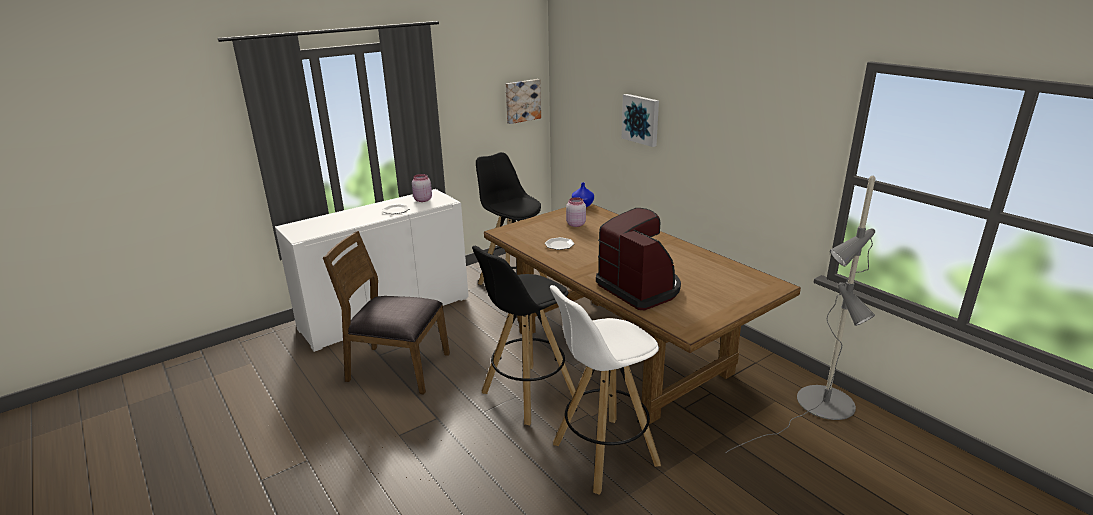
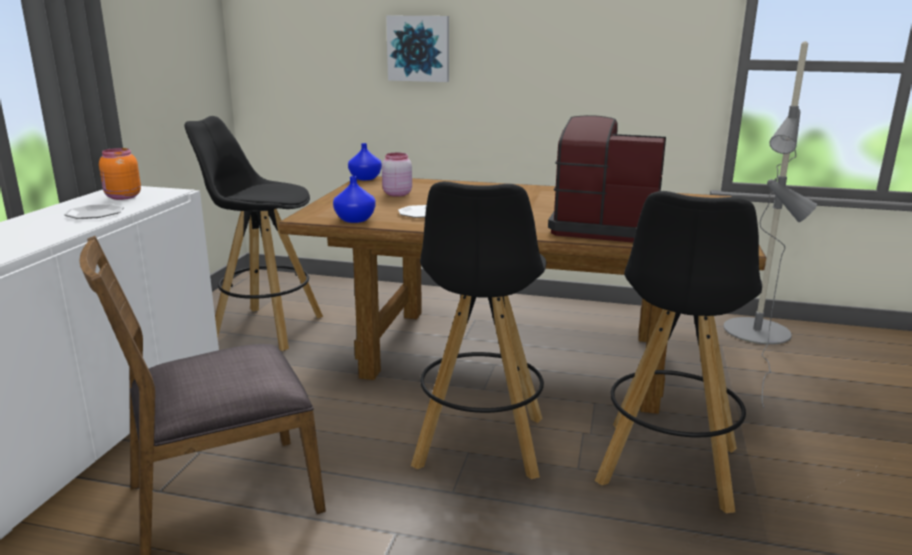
camera: 40 degrees left, 5 degrees down
pink jar [412,174,432,202] -> orange jar [99,148,141,200]
picture [506,79,541,124] -> none
white stool [550,285,661,495] -> black stool [595,191,762,513]
none -> blue vase [333,176,376,223]

